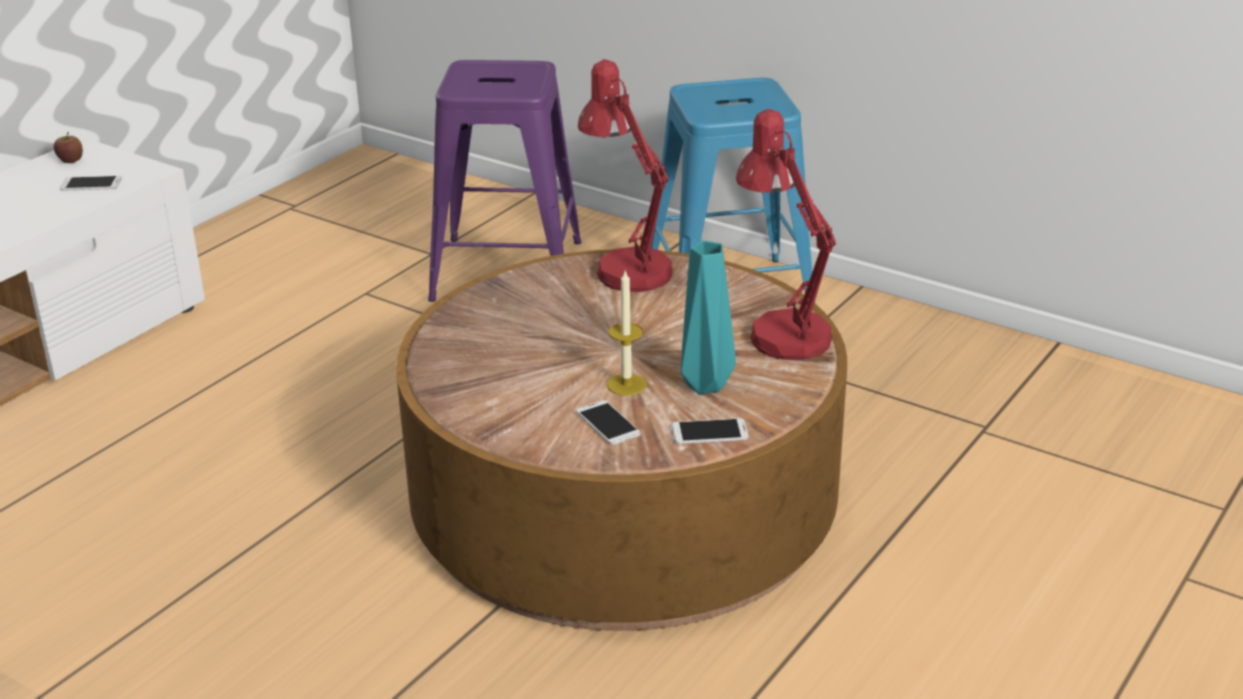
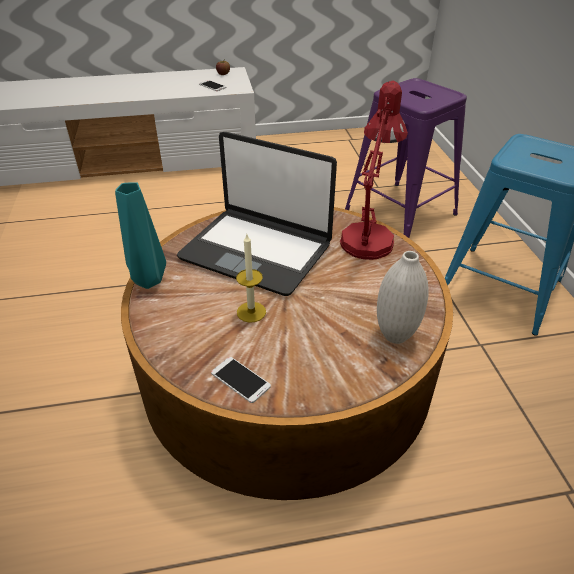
camera: 45 degrees right, 10 degrees up
phone [576,400,641,445] -> none
turquoise vase [681,241,736,394] -> turquoise vase moved to [115,182,166,289]
red table lamp [736,109,836,360] -> white vase [377,251,429,344]
none -> laptop [177,132,337,296]

